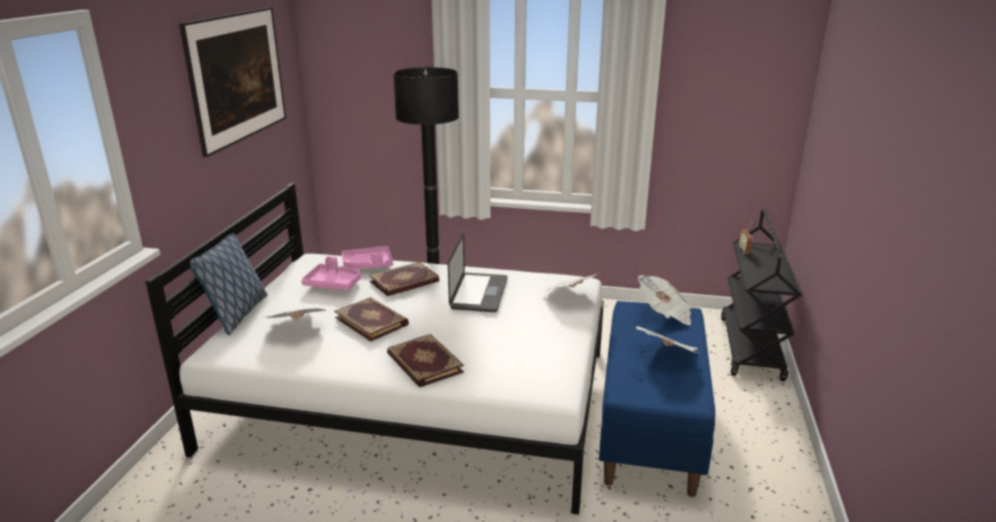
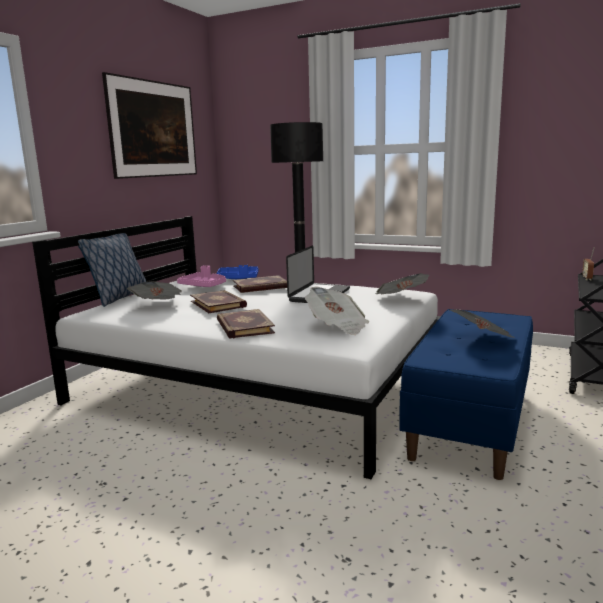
camera: 15 degrees right, 10 degrees down
pink tray [341,246,393,269] -> blue tray [217,265,258,279]
newspaper [638,275,692,325] -> newspaper moved to [305,287,369,335]

